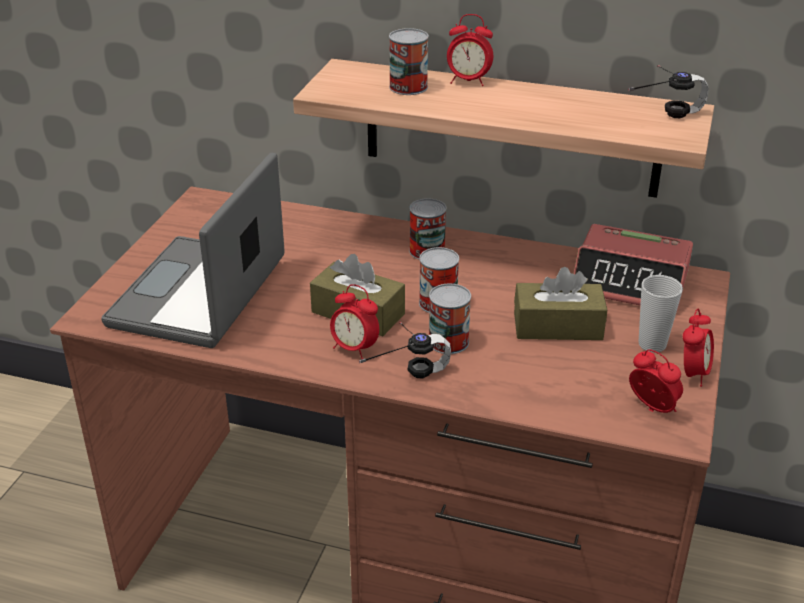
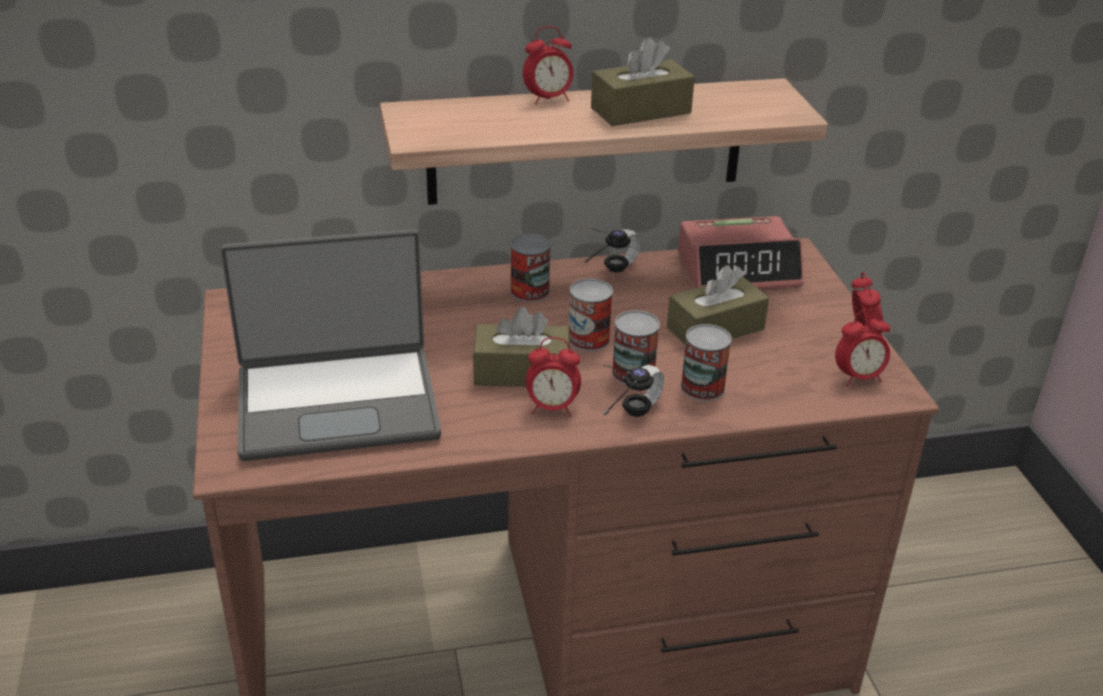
camera: 30 degrees left, 0 degrees up
laptop [101,153,285,348] -> laptop turned 90 degrees counterclockwise [221,229,441,461]
can [389,28,429,95] -> can moved to [681,324,732,401]
headphones [628,65,709,118] -> headphones moved to [585,227,640,273]
alarm clock [629,349,683,413] -> alarm clock turned 150 degrees clockwise [835,309,890,386]
cup [639,275,683,353] -> none
none -> brown tissue box [591,37,695,126]

